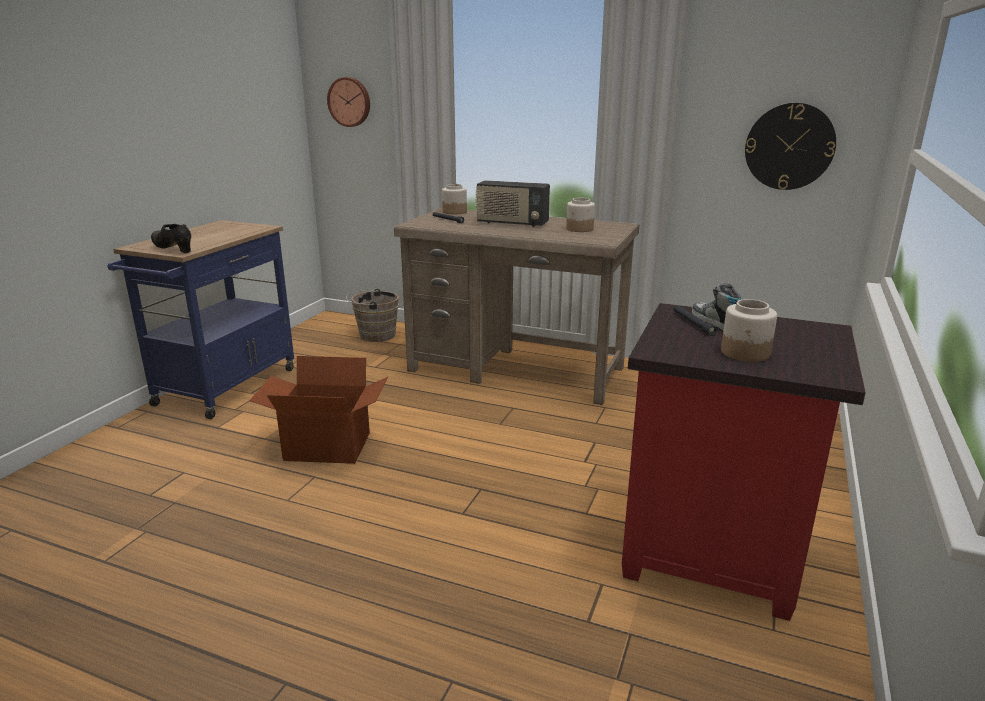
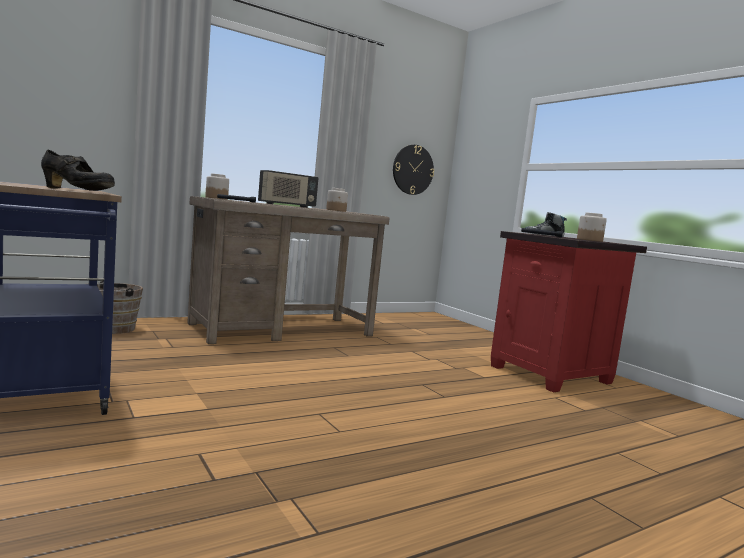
camera: 55 degrees left, 15 degrees down
black shoe [151,224,191,253] -> black shoe turned 150 degrees counterclockwise [41,150,115,191]
cardboard box [249,356,388,464] -> none
wall clock [327,77,370,127] -> none

